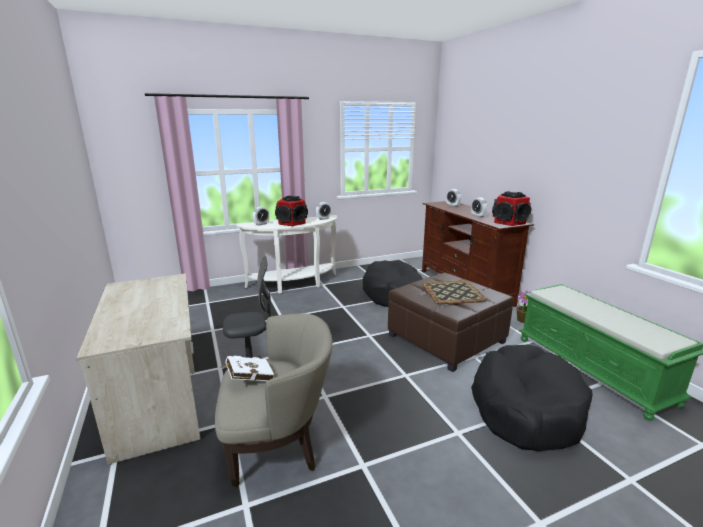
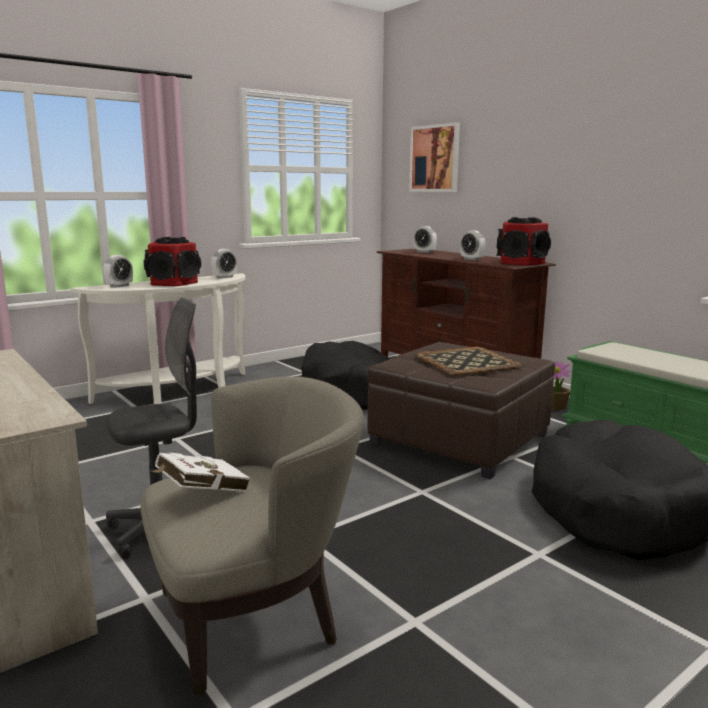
camera: 15 degrees left, 5 degrees down
none -> picture [409,122,460,192]

